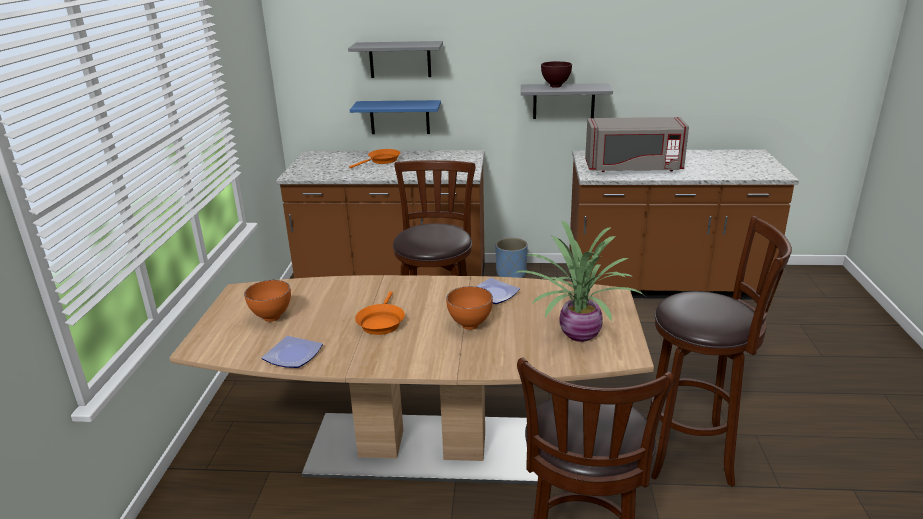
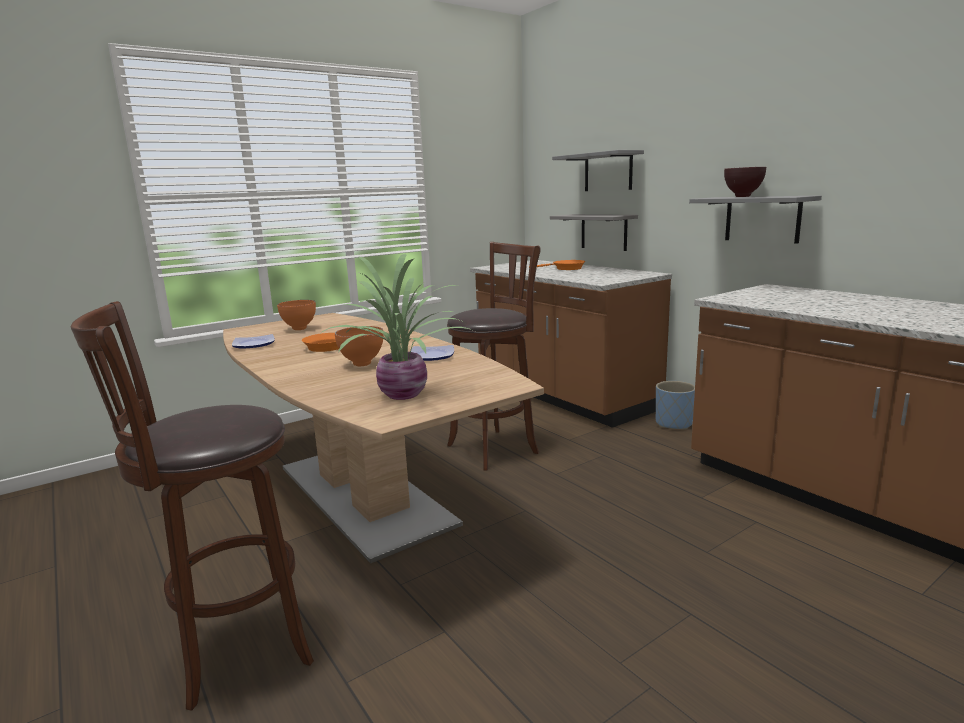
camera: 50 degrees right, 10 degrees down
blue shelf [350,100,441,134] -> grey shelf [550,214,638,251]
grey microwave [585,117,689,172] -> none
brown stool [647,216,792,487] -> none

